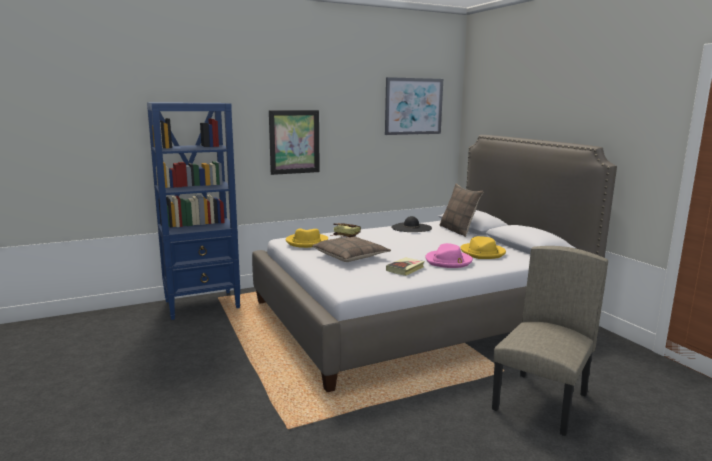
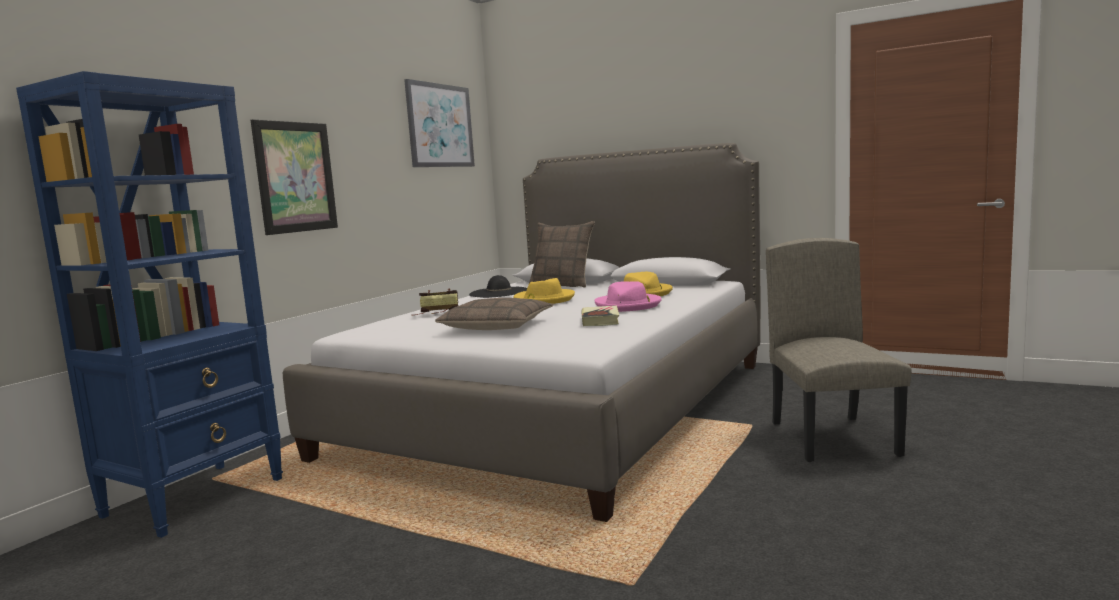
camera: 35 degrees left, 5 degrees down
yellow hat [286,229,328,248] -> yellow hat moved to [513,278,575,304]

